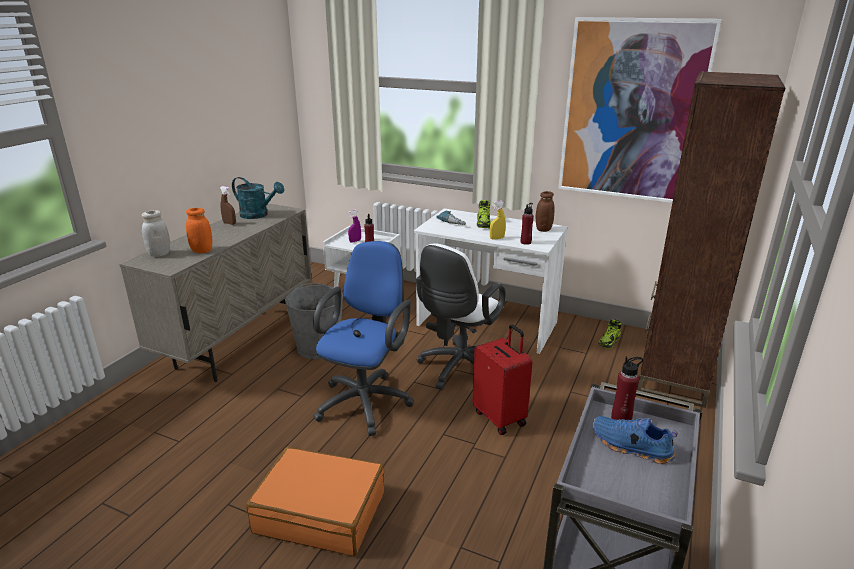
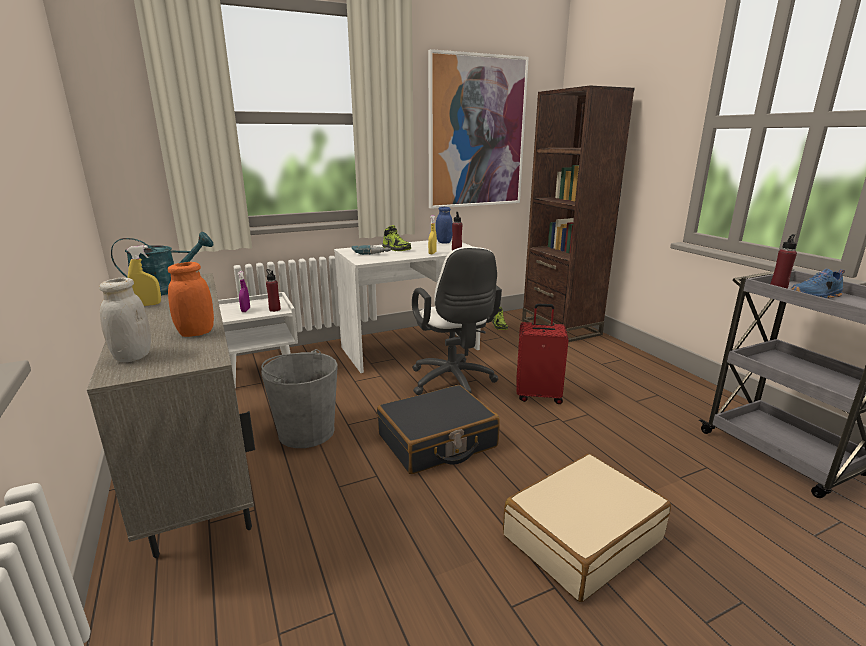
camera: 50 degrees left, 5 degrees down
brown spray bottle [220,186,236,225] -> yellow spray bottle [126,245,161,306]
orange suitcase [246,447,384,556] -> beige suitcase [503,454,671,602]
blue office chair [313,241,414,436] -> black suitcase [377,385,500,474]
brown jar [536,191,555,232] -> blue jar [436,207,453,243]

